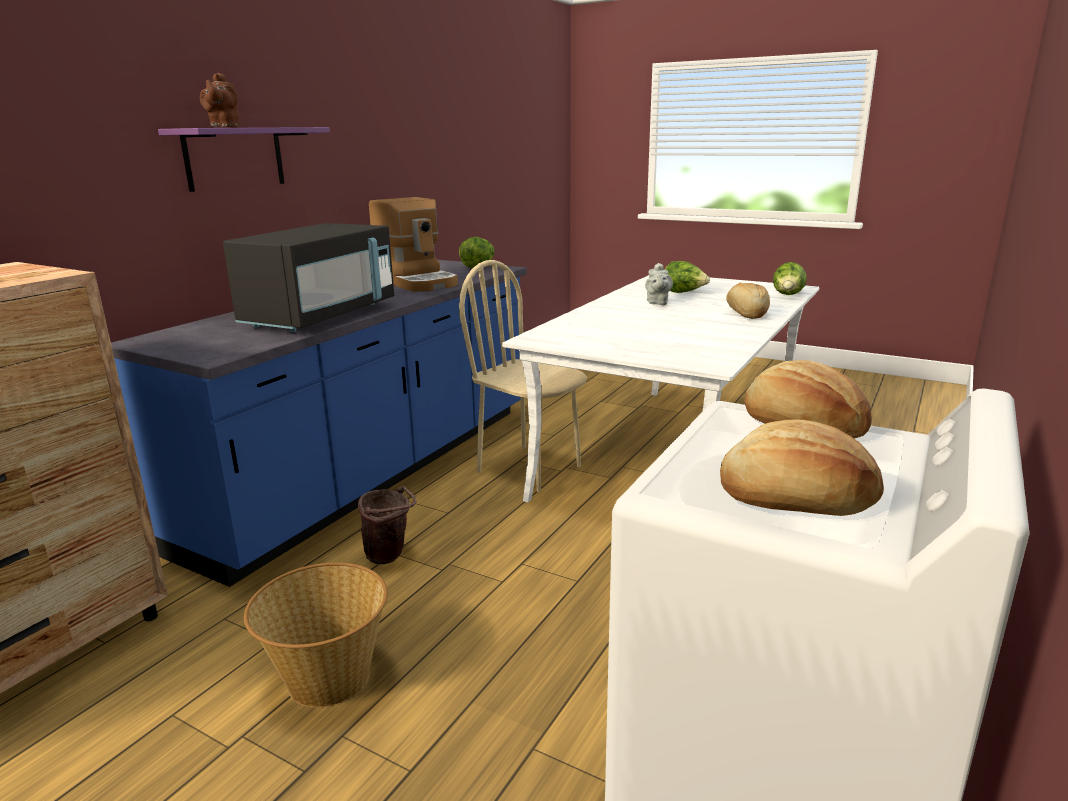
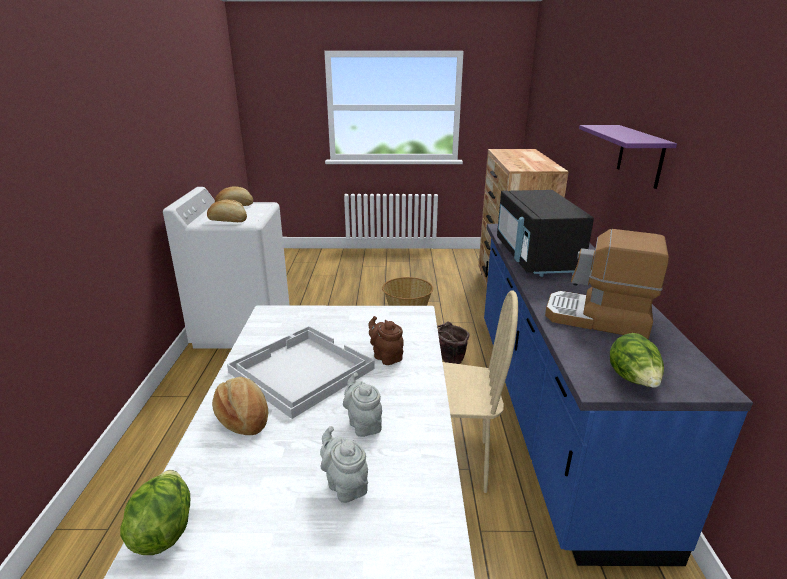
camera: 150 degrees right, 5 degrees up
brown teapot [200,73,240,127] -> brown teapot moved to [369,316,404,365]
lettuce [665,261,710,293] -> grey teapot [320,426,368,503]
none -> white tray [227,326,375,419]

